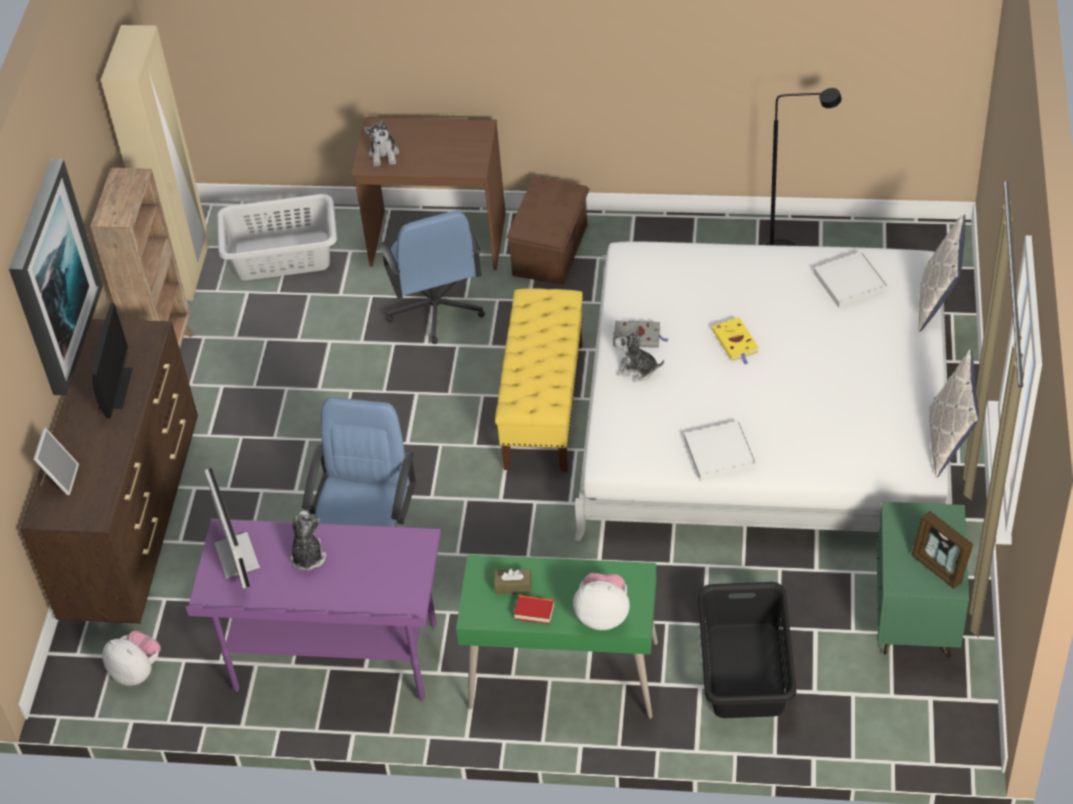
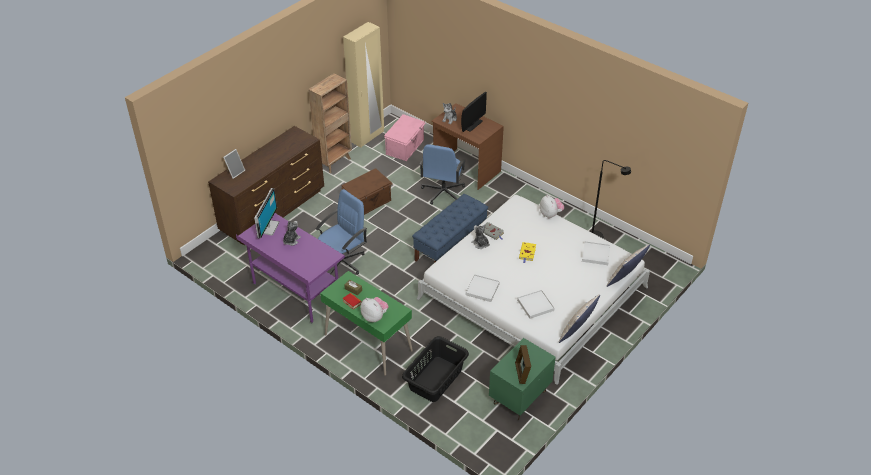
camera: 30 degrees right, 5 degrees down
picture [9,159,103,396] -> none
monitor [92,303,132,418] -> monitor moved to [461,92,487,132]
plush toy [102,631,161,686] -> plush toy moved to [540,195,564,218]
grey laundry basket [217,194,337,280] -> pink storage box [384,114,426,161]
yellow bench [495,289,583,472] -> blue bench [412,194,488,263]
brown storage box [506,176,590,284] -> brown storage box moved to [341,168,393,215]
none -> white tray [517,290,555,319]

